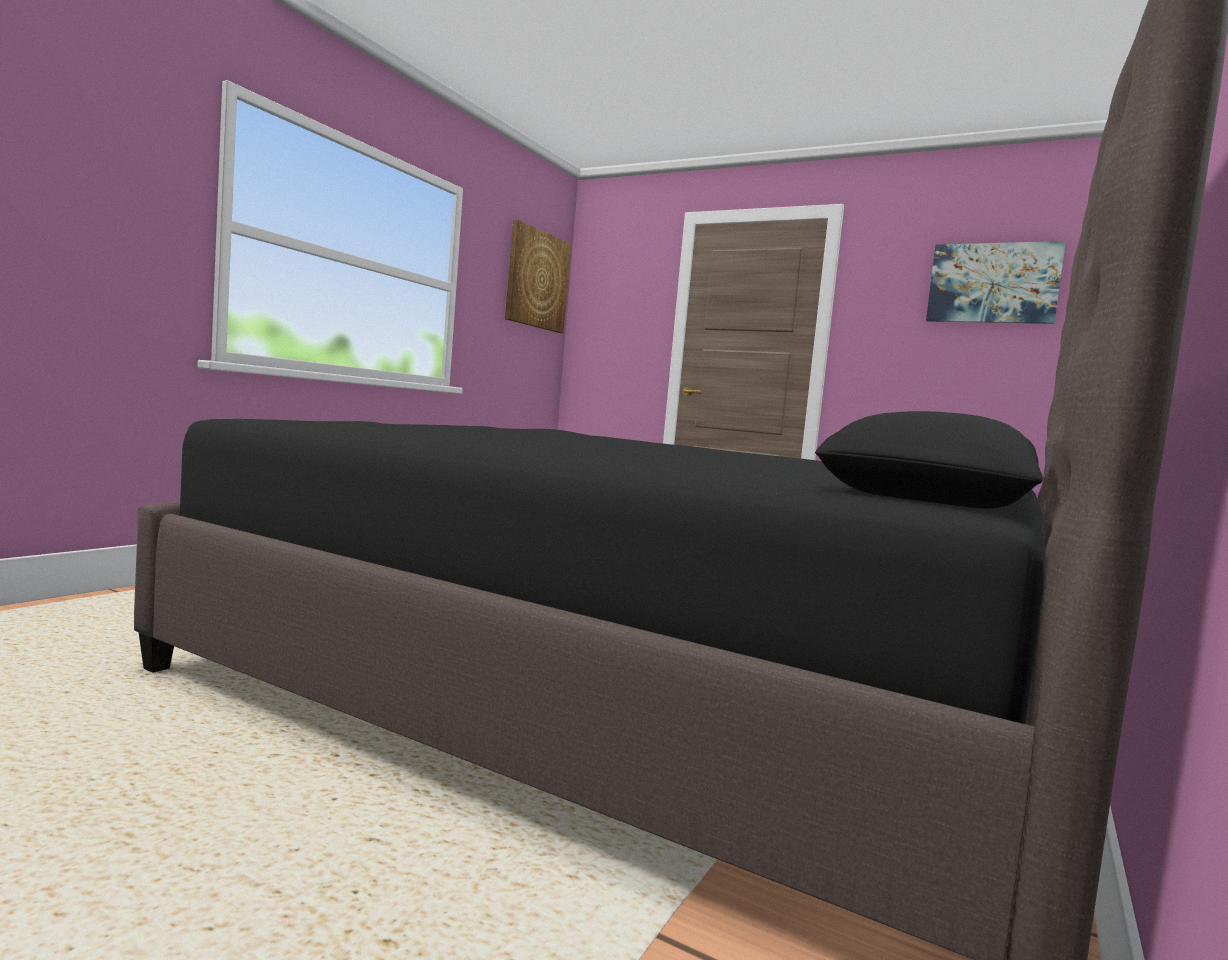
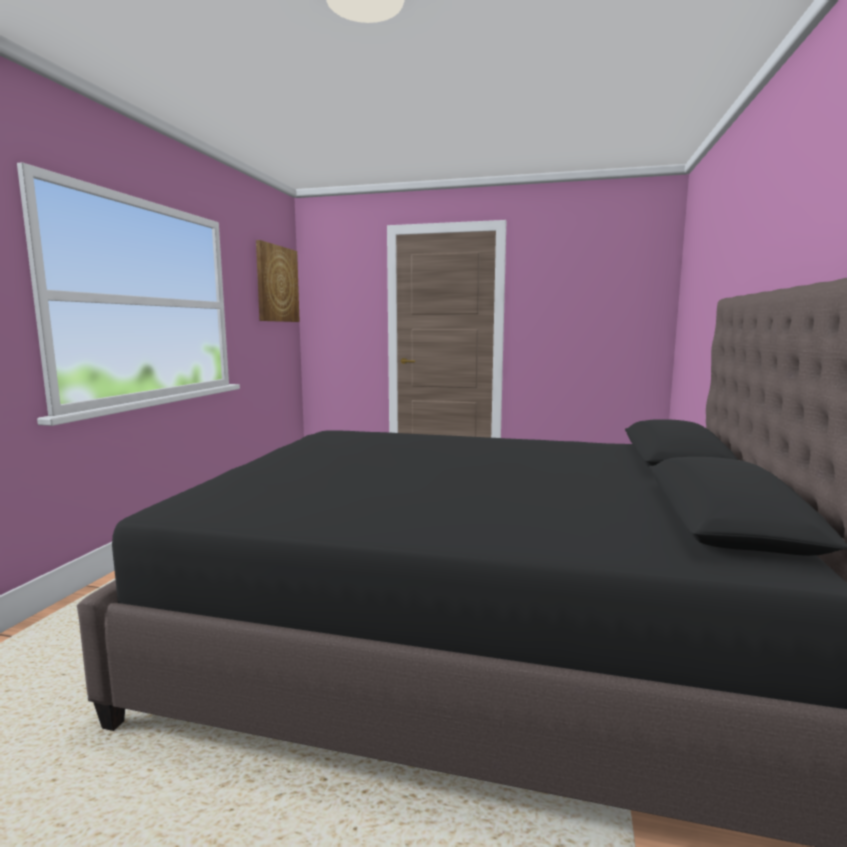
camera: 15 degrees left, 5 degrees up
picture [926,241,1066,324] -> none

